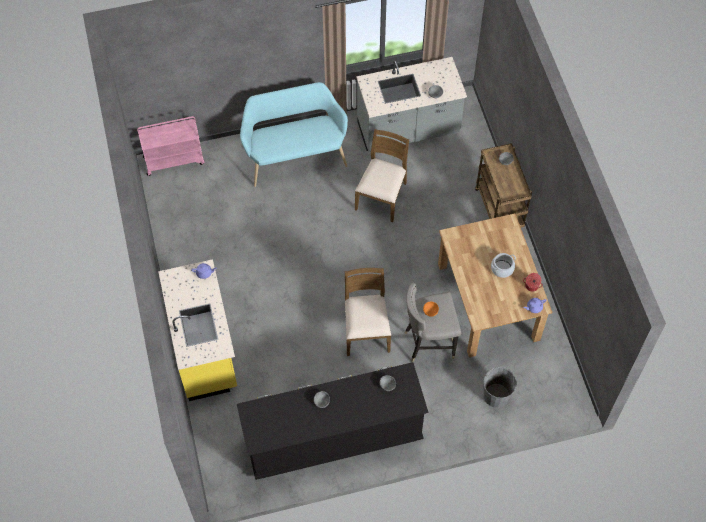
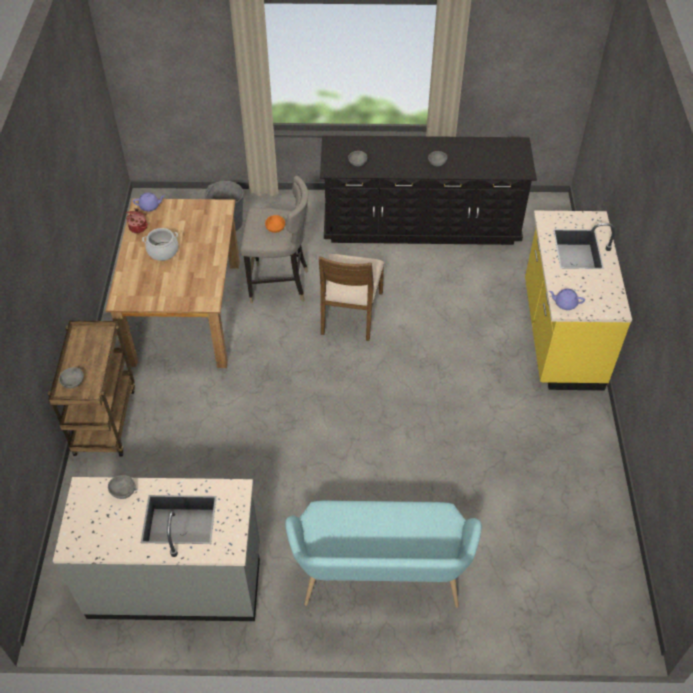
camera: 165 degrees left, 10 degrees down
pink cart [137,116,204,176] -> none
brown chair [355,129,409,222] -> none

